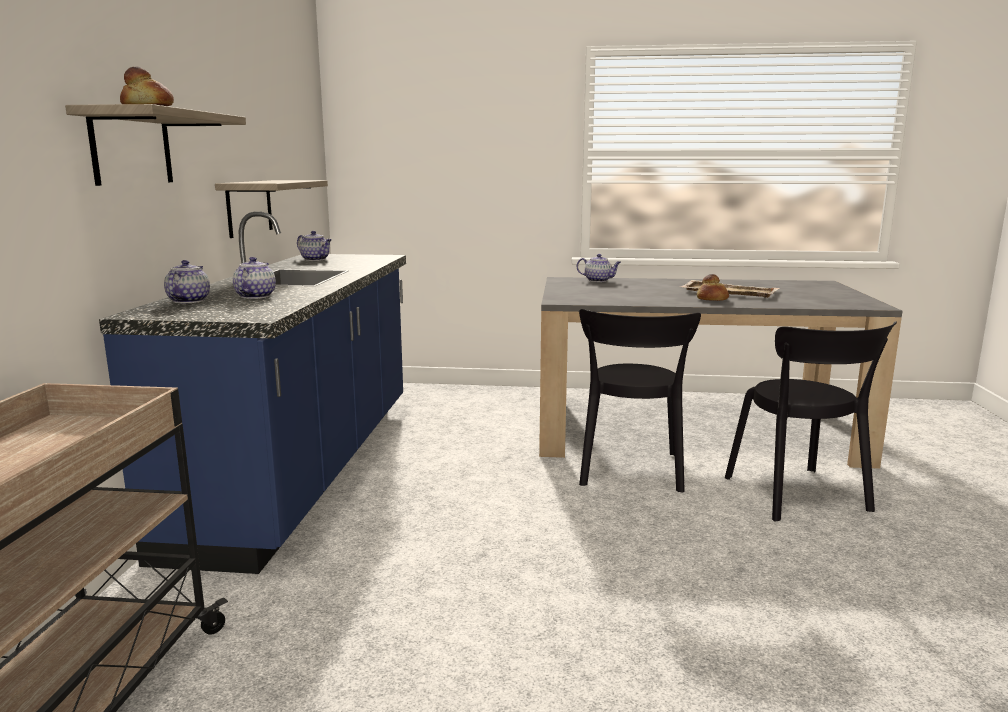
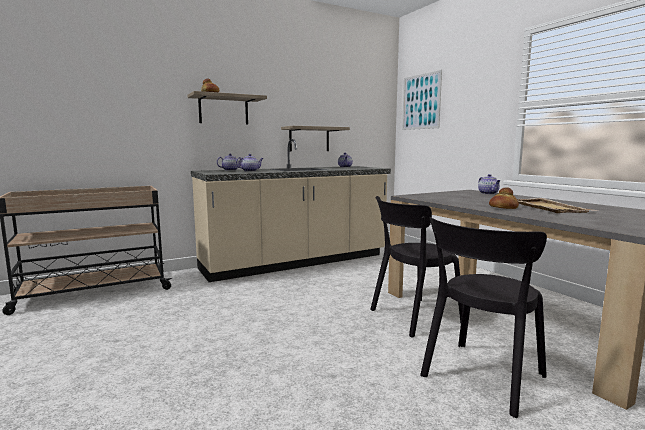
camera: 55 degrees right, 5 degrees down
blue counter [99,211,406,574] -> beige counter [191,139,391,282]
none -> picture [402,70,442,130]

